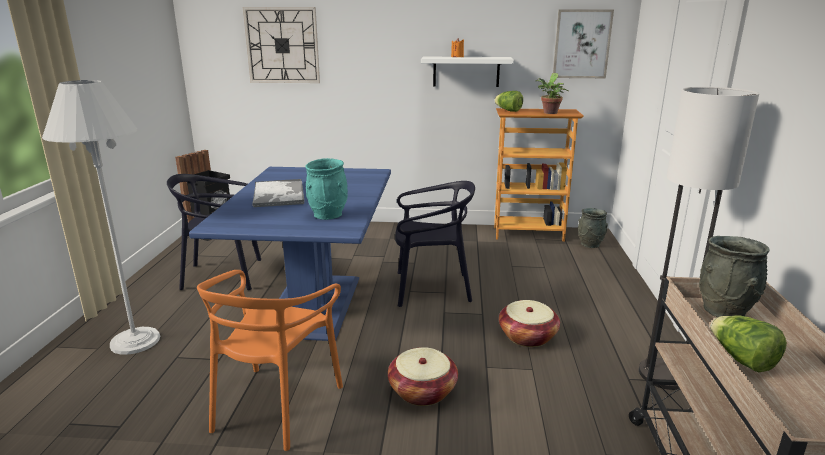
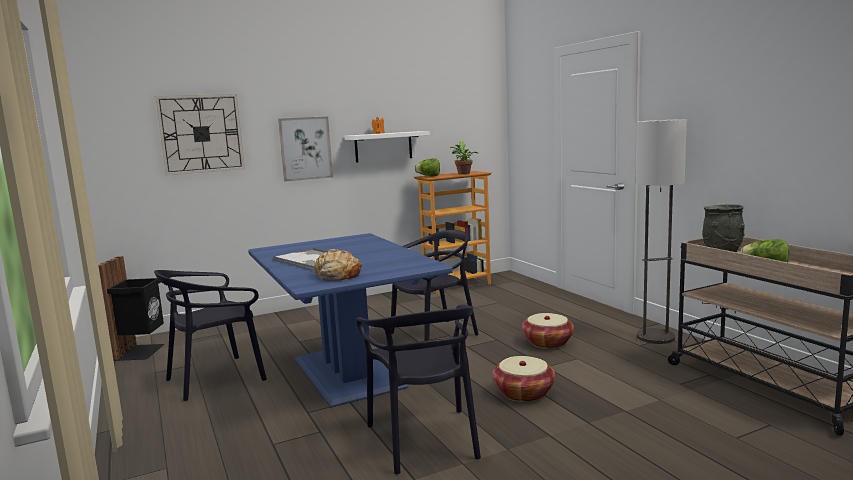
camera: 30 degrees left, 10 degrees down
white floor lamp [42,80,160,355] -> none
orange chair [197,270,343,451] -> black chair [356,304,481,474]
turquoise vase [305,158,348,220] -> none
picture [553,10,614,78] -> picture moved to [278,116,333,182]
grey vase [578,208,608,248] -> none
none -> bread [314,249,362,281]

